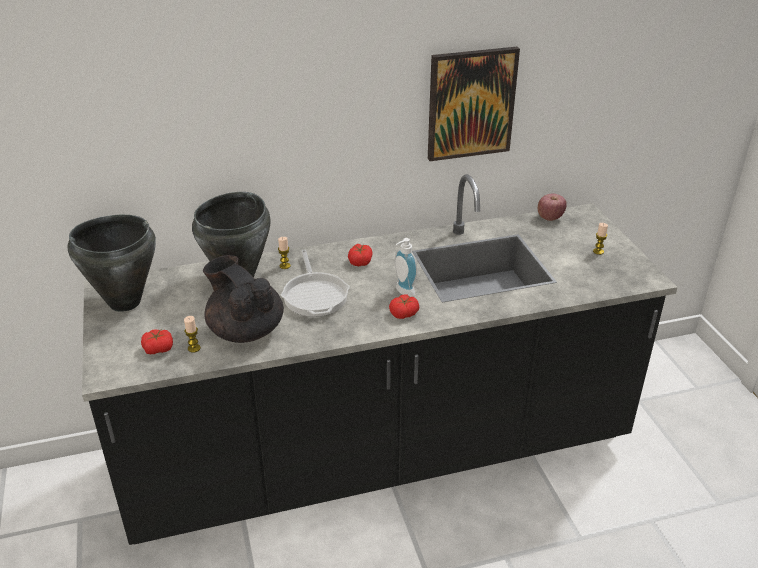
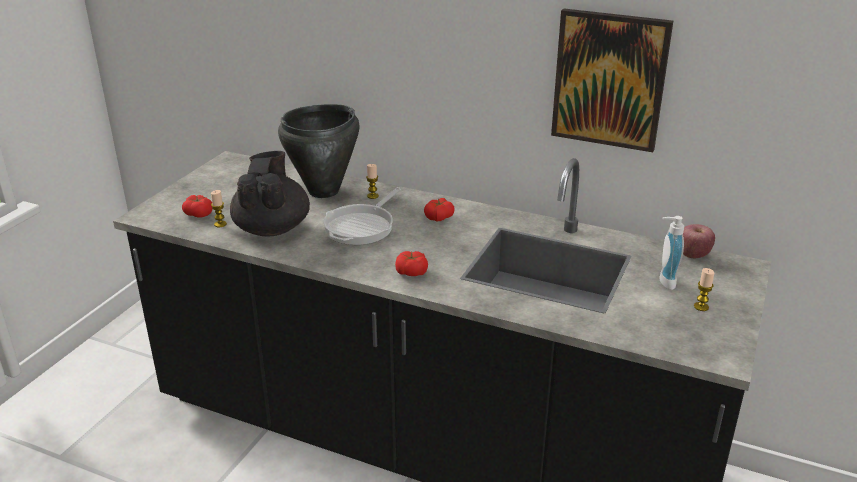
camera: 40 degrees right, 5 degrees down
black cooking pot [68,215,156,312] -> none
soap dispenser [395,238,418,297] -> soap dispenser moved to [659,216,684,290]

